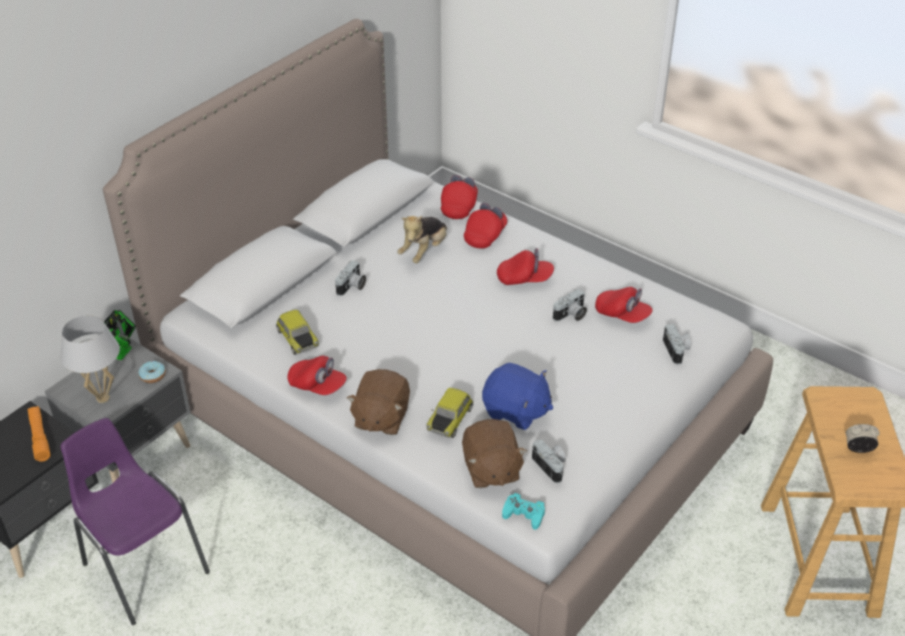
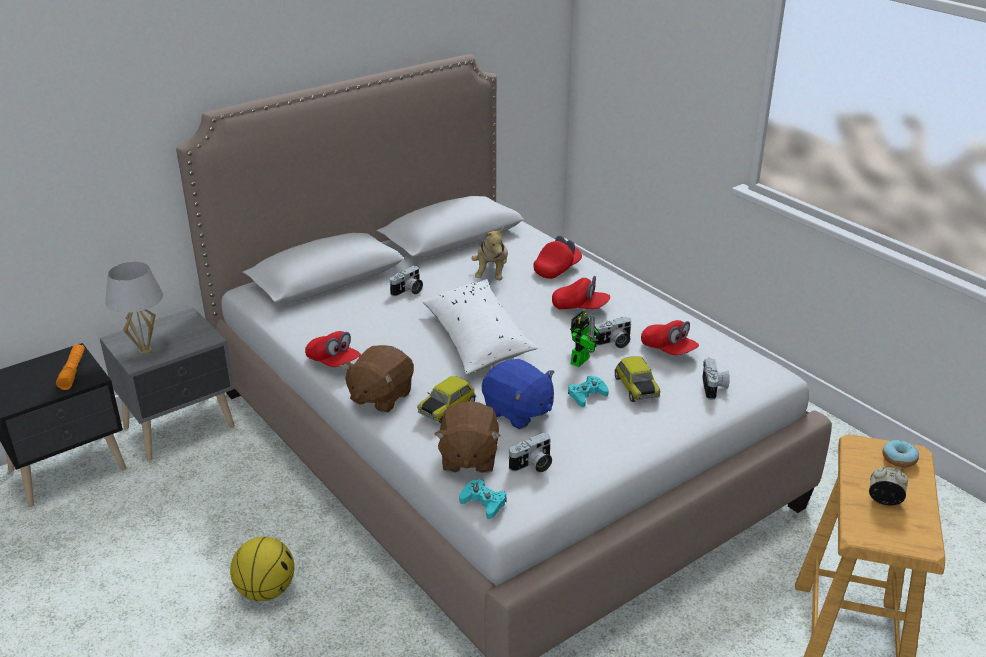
camera: 15 degrees right, 10 degrees down
purple chair [61,418,210,625] -> none
toy robot [104,310,136,360] -> toy robot moved to [570,311,600,367]
donut [138,361,166,383] -> donut moved to [882,440,919,467]
toy car [276,310,319,355] -> toy car moved to [614,356,660,402]
plush toy [397,216,447,263] -> plush toy turned 45 degrees counterclockwise [472,227,508,280]
red cap [441,175,478,219] -> none
camera [532,439,566,483] -> camera turned 75 degrees clockwise [508,432,552,472]
none -> basketball [230,537,294,601]
none -> white pillow [423,279,538,374]
none -> turquoise game controller [568,376,609,407]

